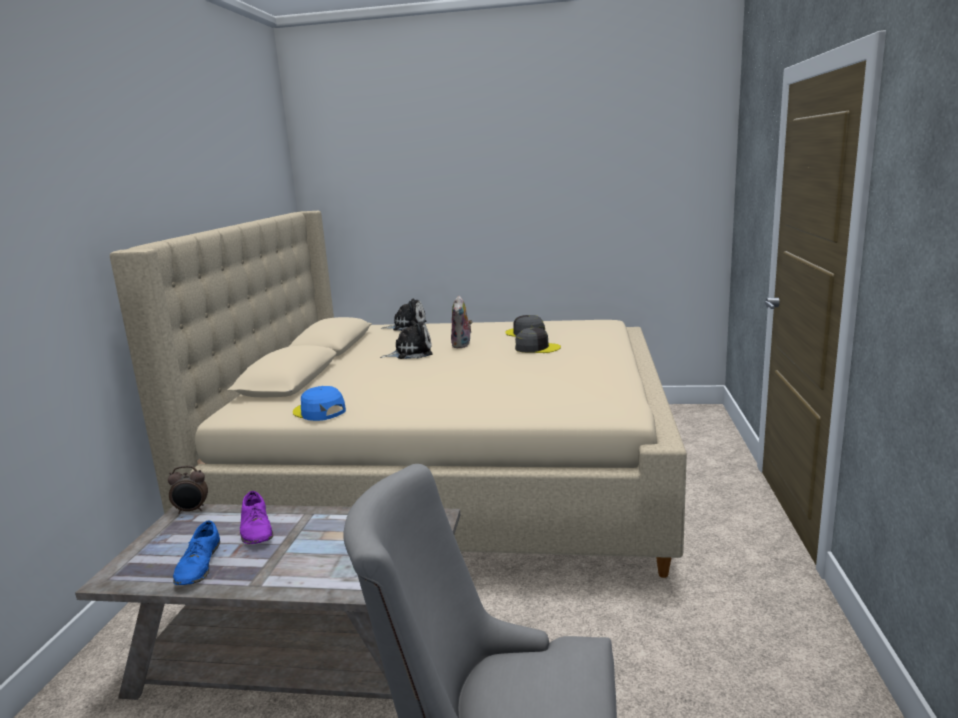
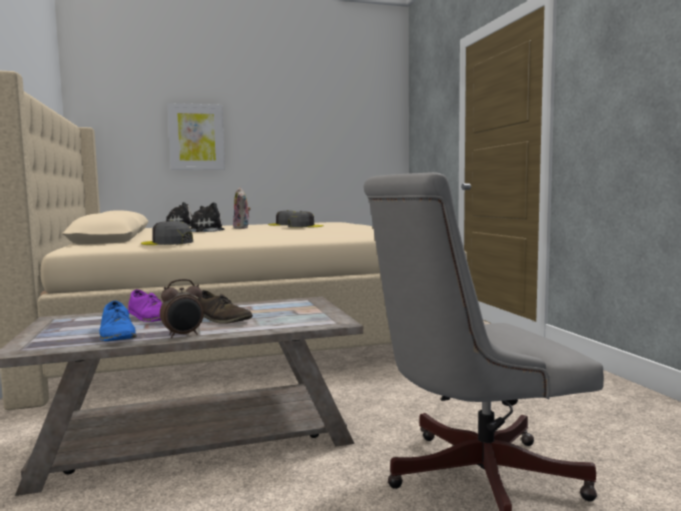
camera: 25 degrees left, 10 degrees down
alarm clock [168,466,208,514] -> alarm clock moved to [160,279,204,338]
blue cap [293,386,346,421] -> grey cap [141,220,193,245]
none -> picture [167,103,225,170]
none -> brown shoe [198,290,253,324]

